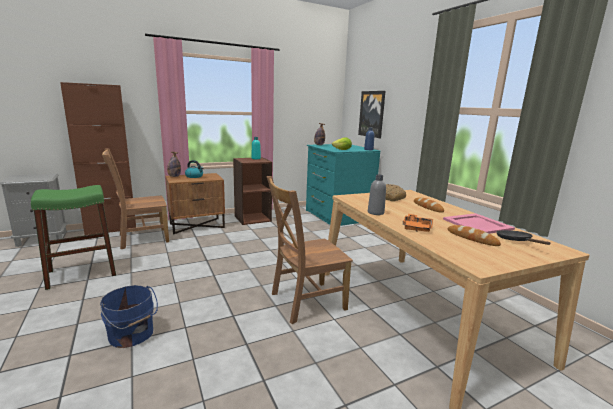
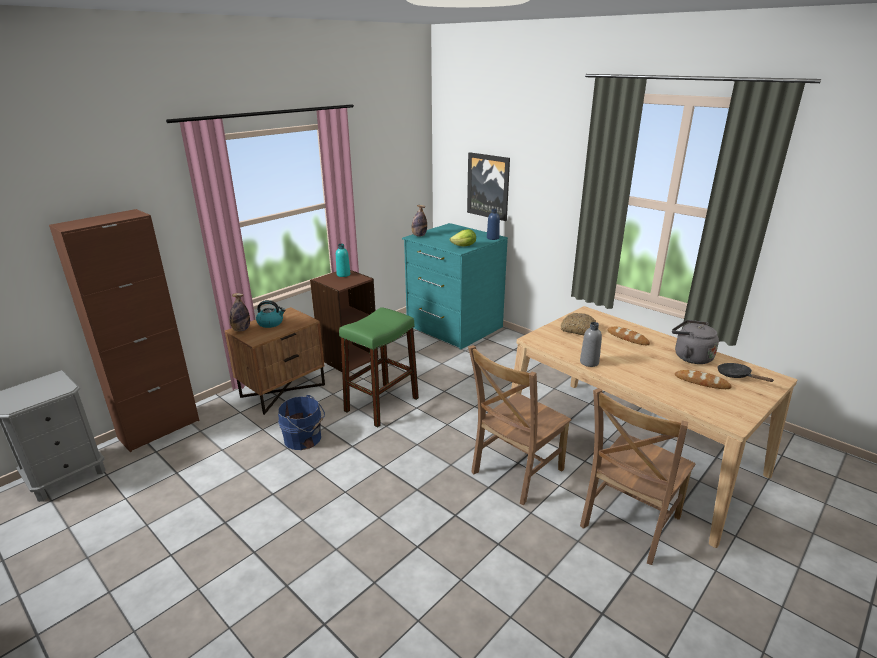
camera: 20 degrees left, 10 degrees up
green stool [31,185,116,290] -> green stool moved to [339,307,419,427]
blue bucket [100,285,158,348] -> blue bucket moved to [278,395,325,450]
brown chair [102,148,169,249] -> brown chair moved to [580,388,696,565]
orange tray [403,214,433,232] -> none
pink tray [443,213,515,234] -> grey kettle [672,320,719,364]

